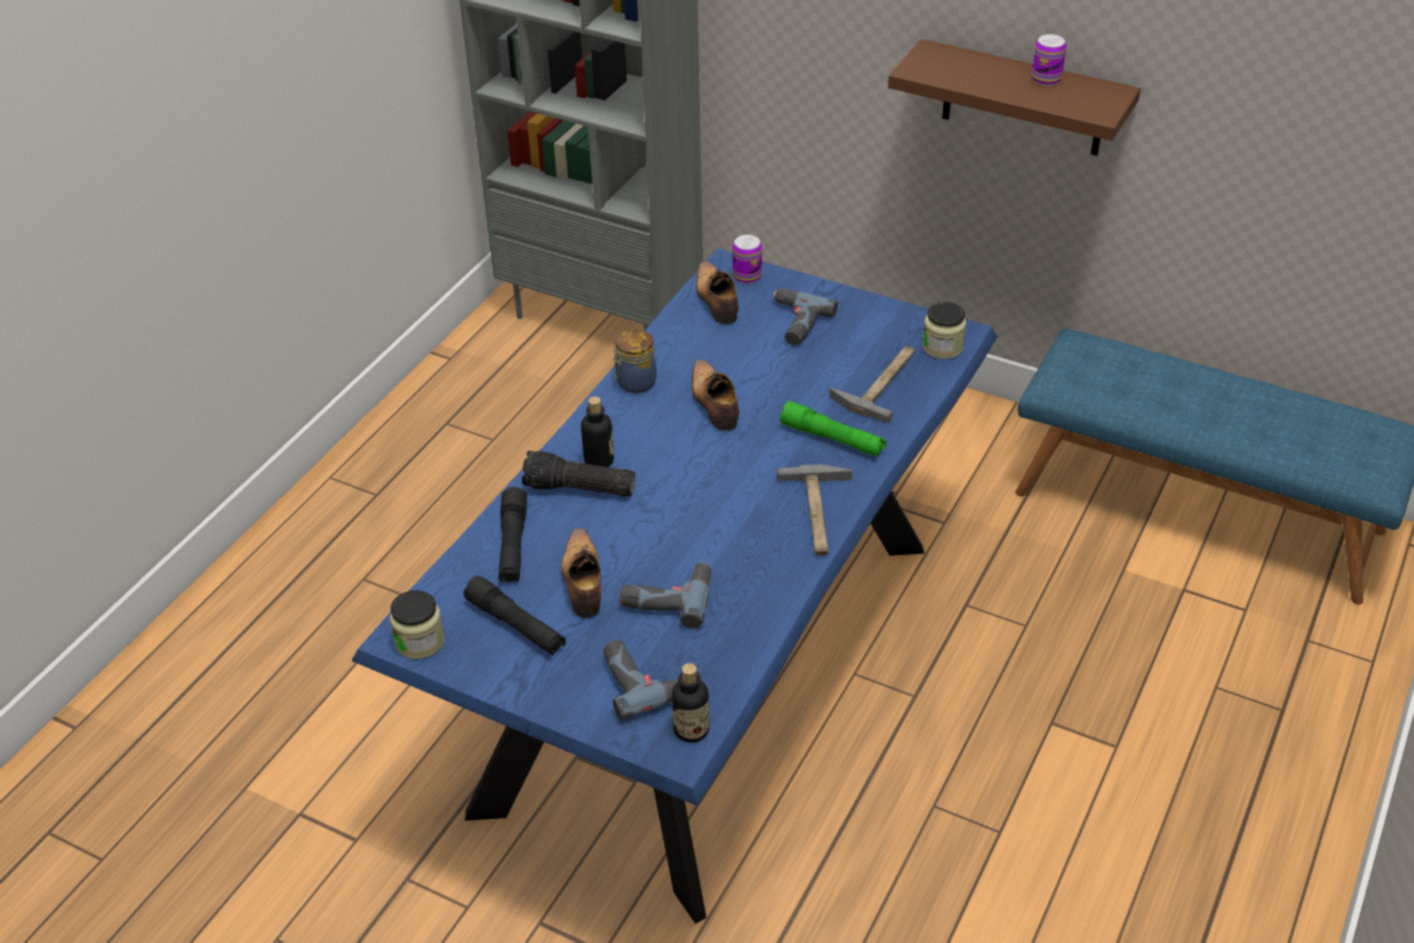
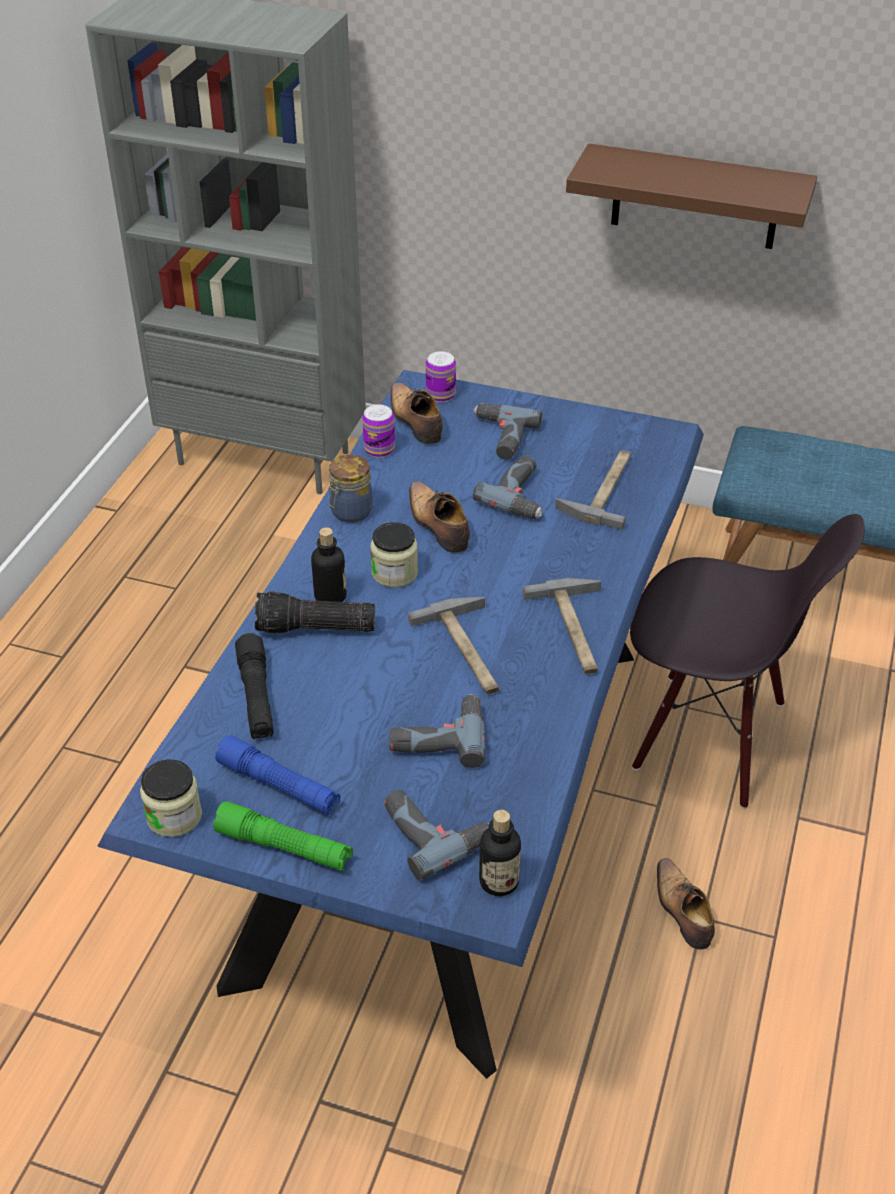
camera: 10 degrees left, 0 degrees up
black flashlight [464,576,566,655] -> blue flashlight [215,735,340,815]
shoe [561,528,601,618] -> shoe moved to [657,858,715,950]
green flashlight [780,401,887,457] -> green flashlight moved to [213,801,353,871]
jar [922,302,966,359] -> jar moved to [370,522,418,587]
can [1032,34,1066,86] -> can moved to [362,405,395,458]
none -> hammer [408,597,499,694]
none -> power drill [473,455,543,519]
none -> black chair [630,514,865,809]

